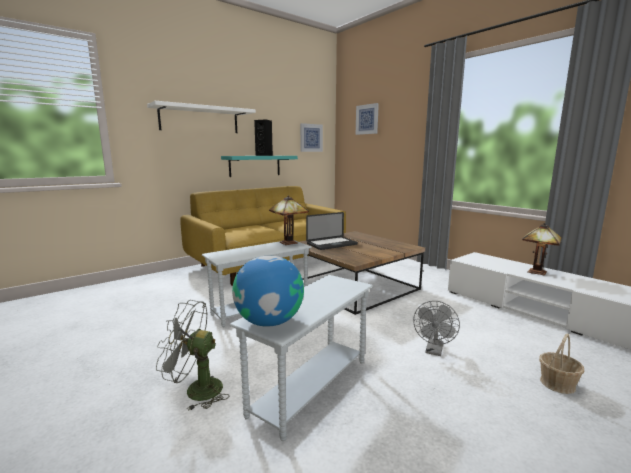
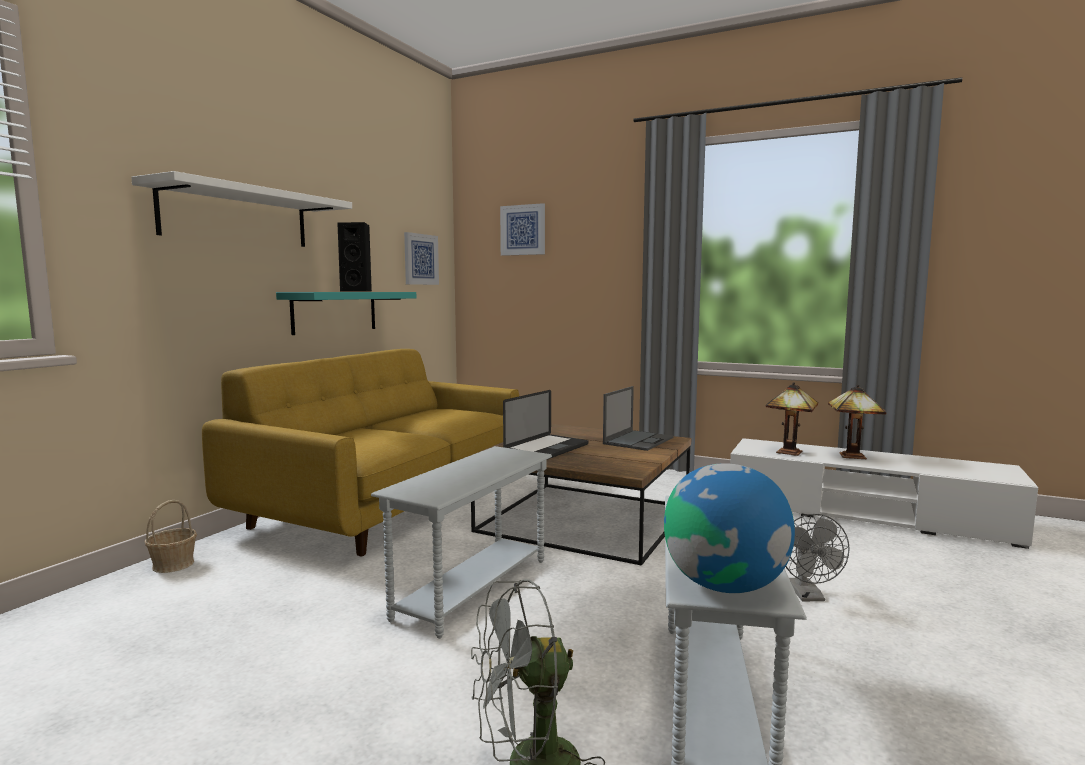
camera: 25 degrees left, 5 degrees down
table lamp [269,195,309,245] -> table lamp moved to [766,382,818,456]
basket [539,333,584,394] -> basket moved to [145,500,197,573]
none -> laptop [603,386,673,451]

